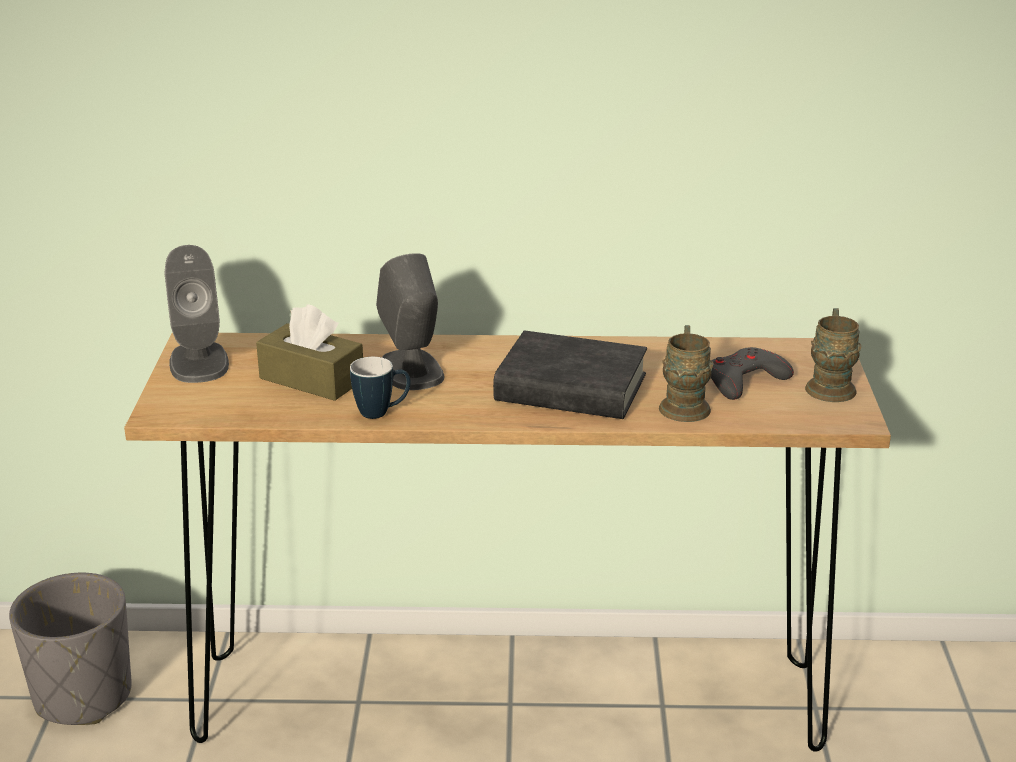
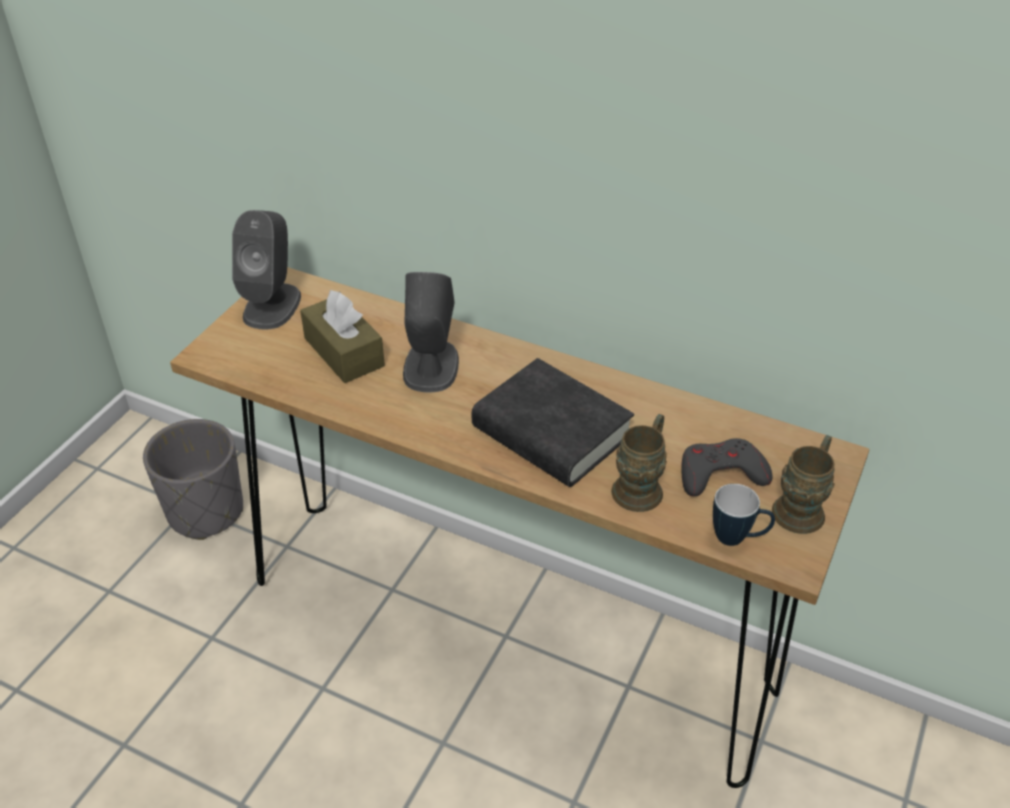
camera: 25 degrees right, 15 degrees up
mug [350,357,411,419] -> mug moved to [713,484,775,546]

